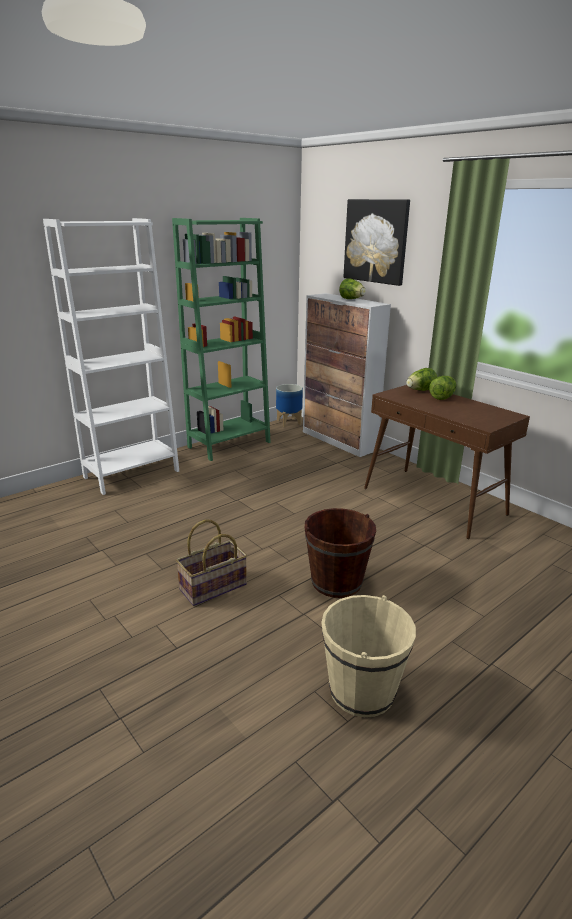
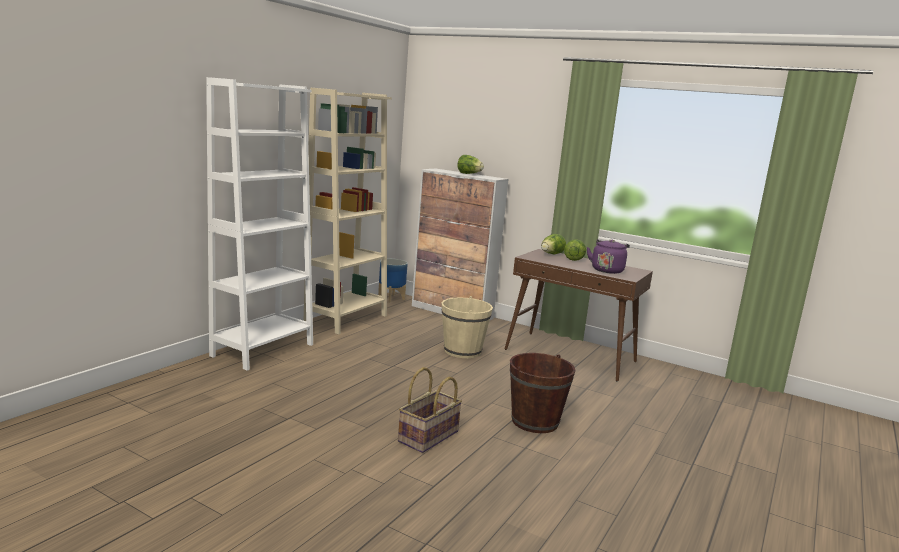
camera: 20 degrees left, 10 degrees down
green bookcase [172,218,271,461] -> beige bookcase [304,88,392,334]
beige bucket [321,595,416,717] -> beige bucket moved to [441,296,493,358]
picture [343,199,410,286] -> none
none -> purple kettle [587,239,630,274]

